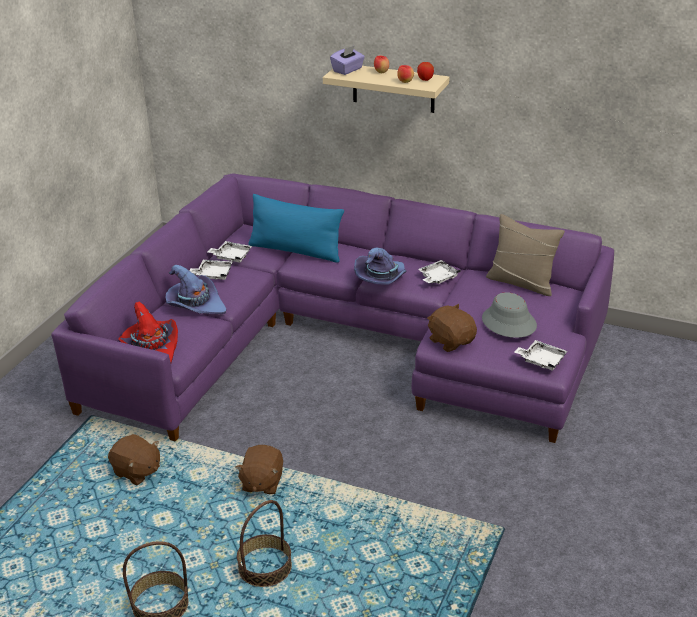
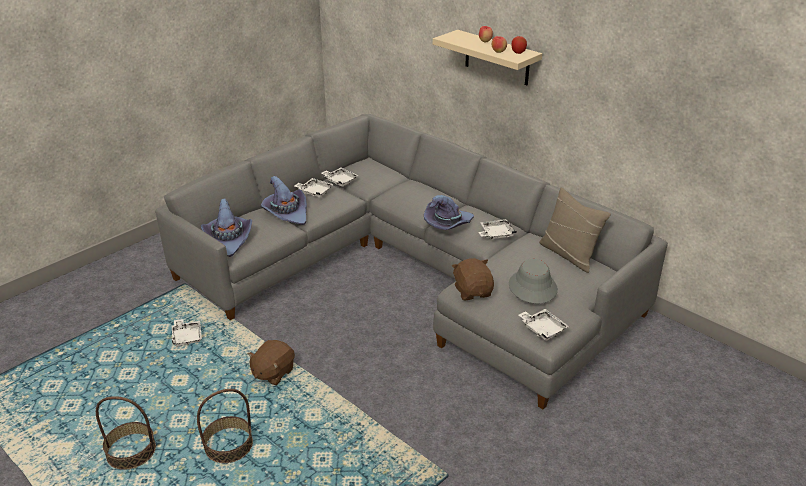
camera: 20 degrees right, 0 degrees up
purple sofa [51,173,614,443] -> grey sofa [155,114,668,409]
brown plush toy [108,434,160,485] -> white tray [172,319,202,347]
red hat [118,301,178,362] -> purple hat [201,198,252,257]
blue pillow [248,194,344,263] -> none
purple tissue box [330,45,365,75] -> none

